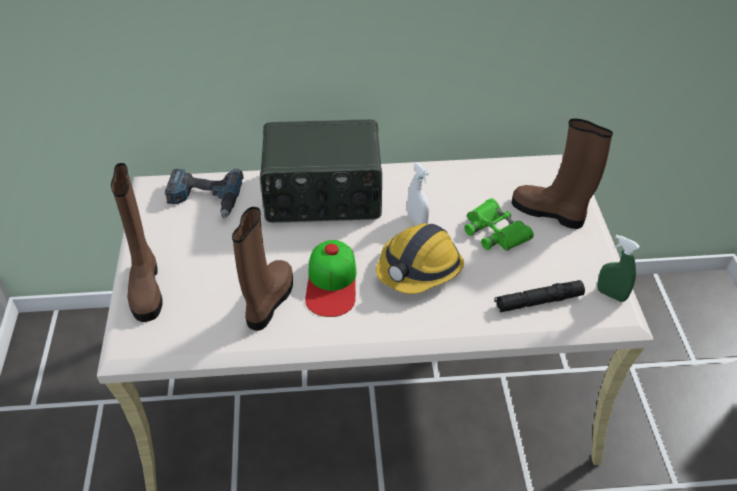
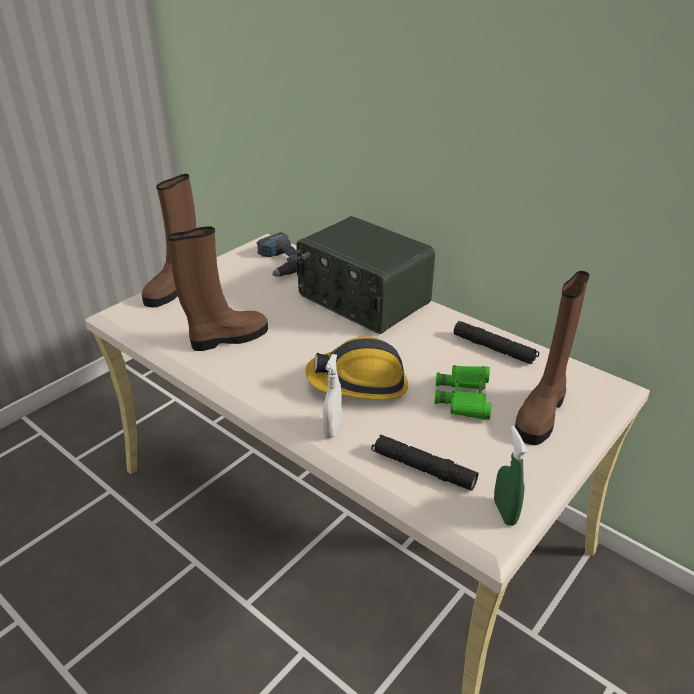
camera: 45 degrees right, 10 degrees down
cap [305,240,357,317] -> none
white spray bottle [407,163,430,225] -> white spray bottle moved to [323,354,342,438]
brown boot [511,118,613,229] -> brown boot turned 135 degrees counterclockwise [515,271,589,445]
none -> black flashlight [454,321,539,364]

